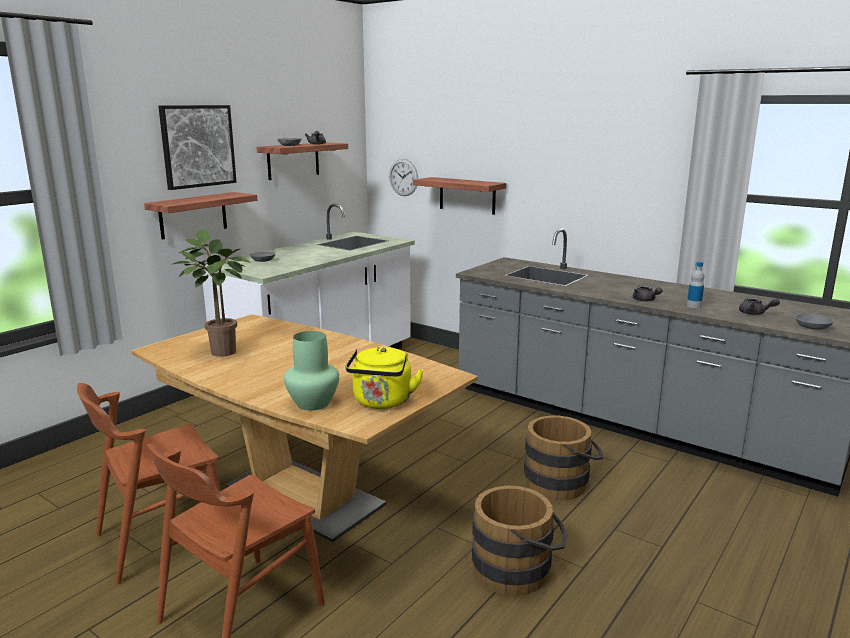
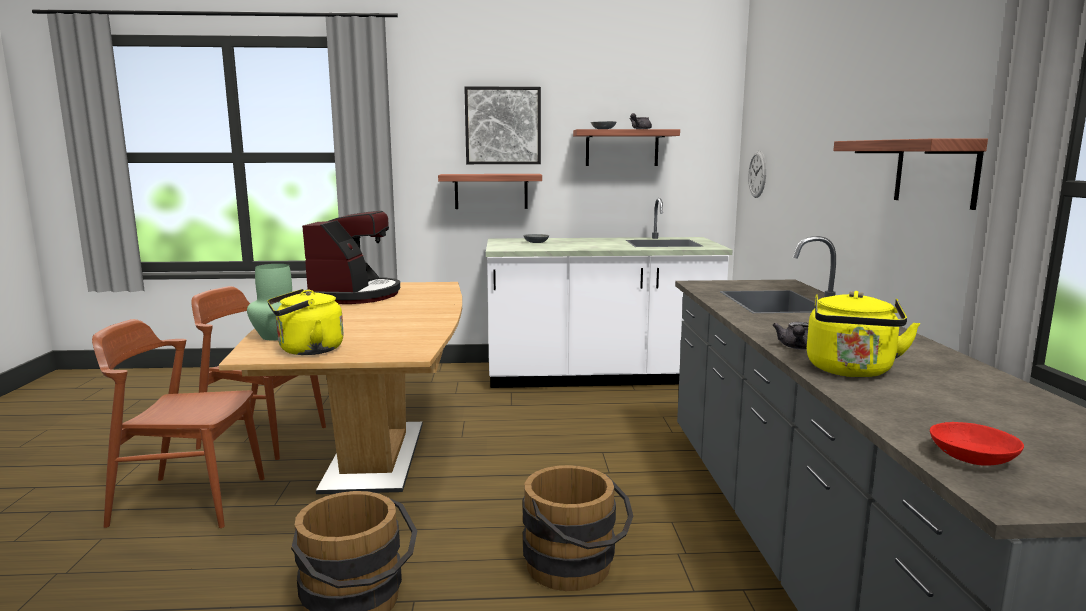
camera: 50 degrees right, 5 degrees down
potted plant [173,229,251,357] -> coffee machine [302,211,400,304]
shelf [413,177,506,215] -> shelf moved to [833,138,988,210]
bottle [687,261,704,308] -> yellow kettle [807,291,920,377]
grey teapot [739,297,780,315] -> none
grey bowl [795,314,834,330] -> red bowl [930,422,1024,465]

